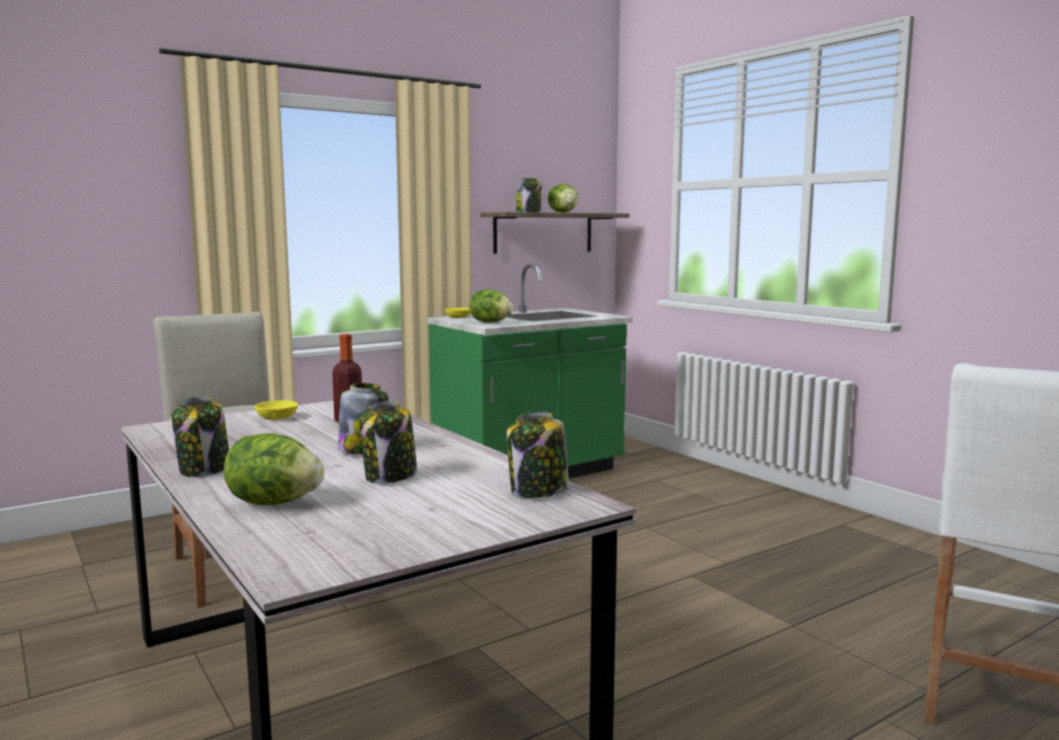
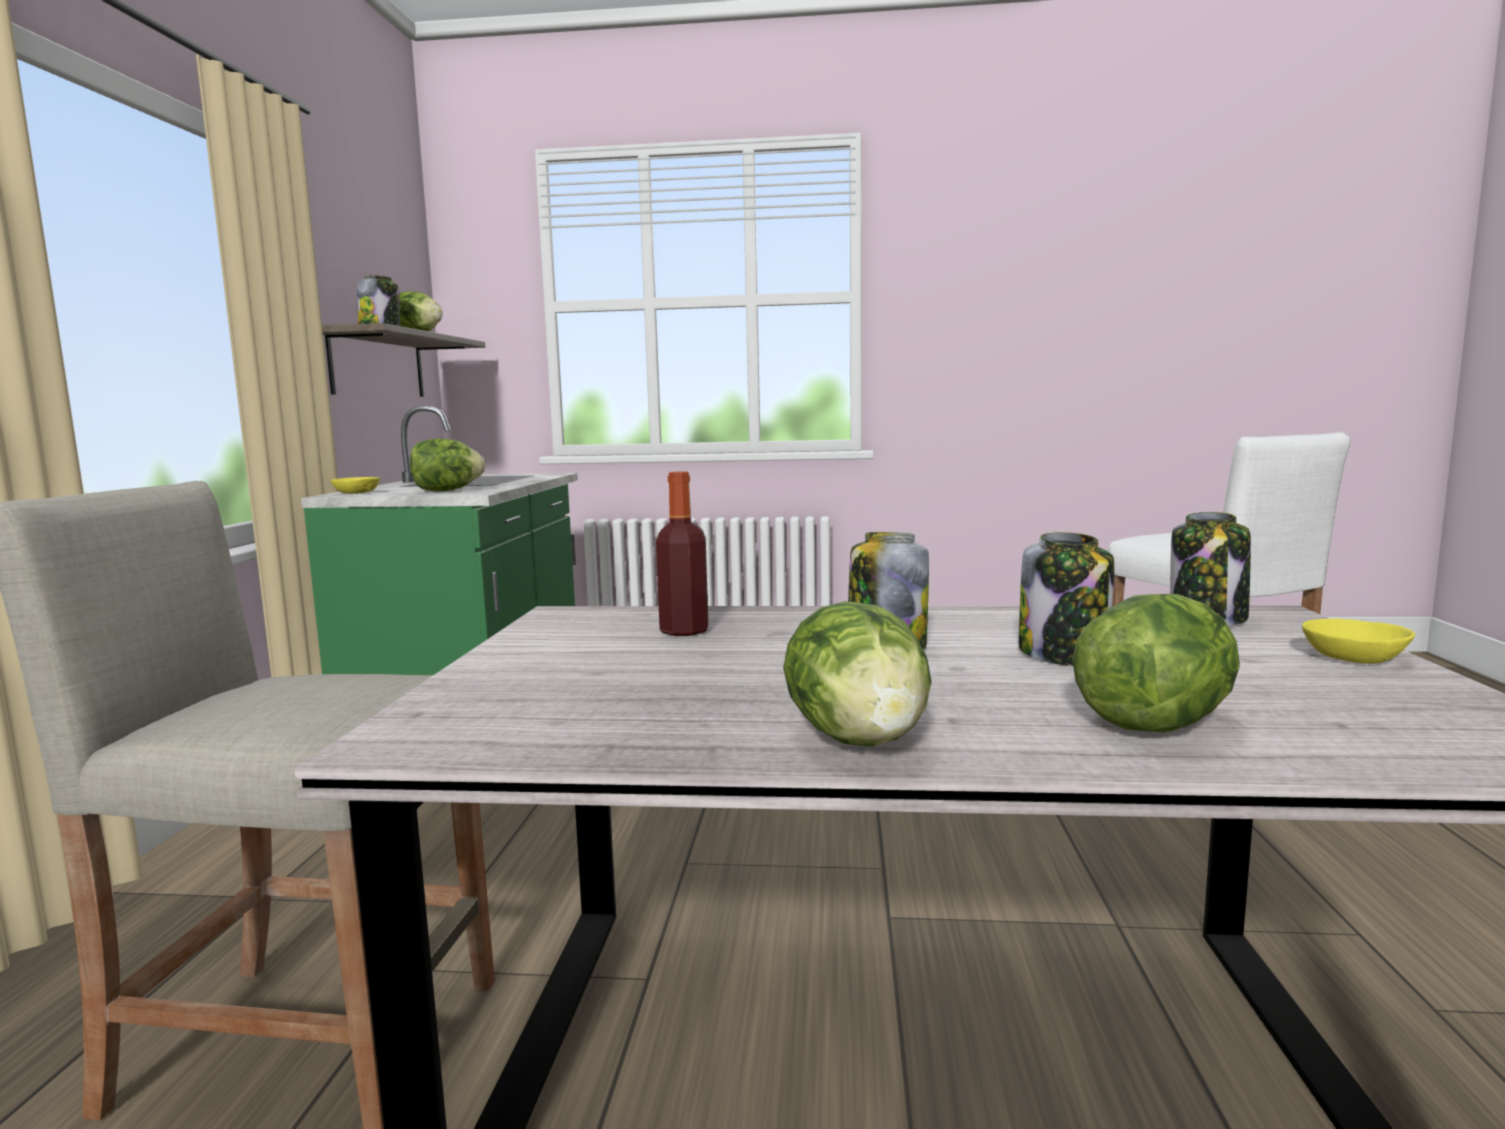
camera: 50 degrees left, 0 degrees up
jar [172,396,229,477] -> lettuce [783,601,931,747]
yellow bowl [255,400,298,420] -> yellow bowl moved to [1302,619,1415,664]

